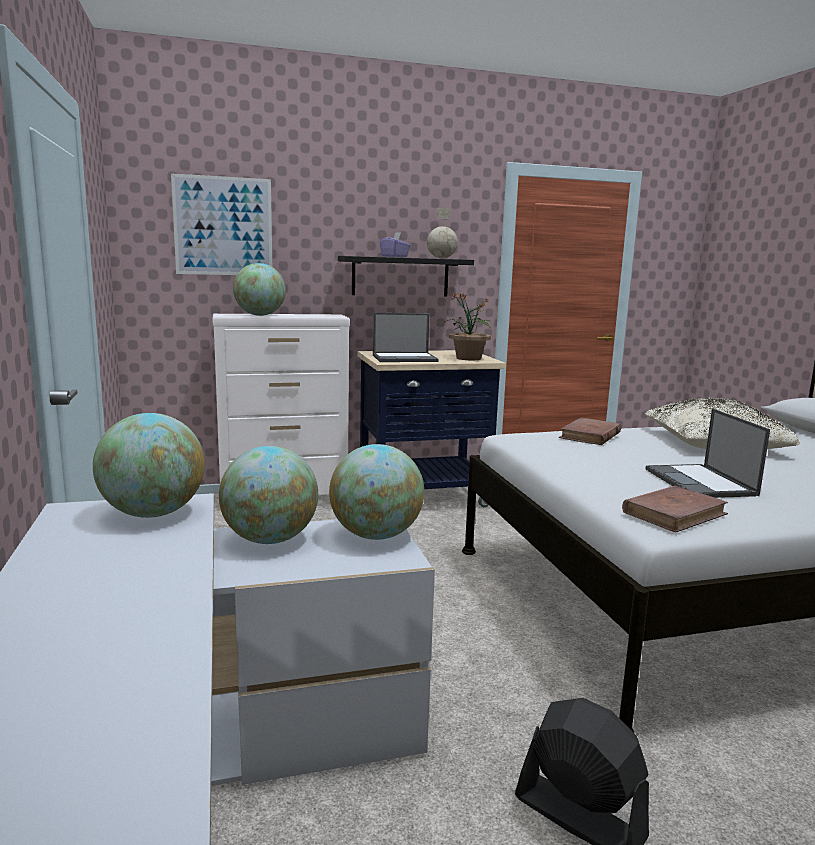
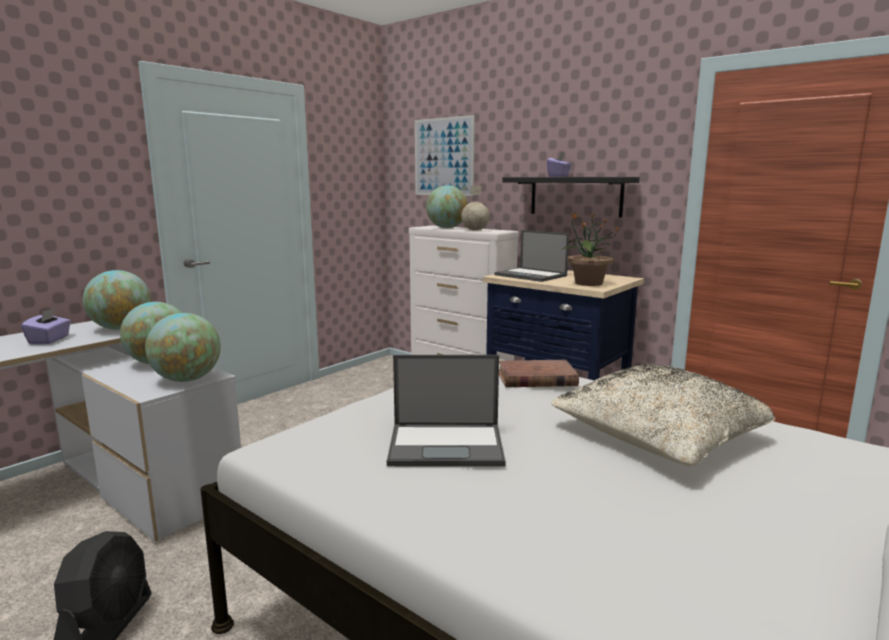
camera: 55 degrees right, 0 degrees up
globe [427,208,458,258] -> globe moved to [461,186,490,231]
brown book [622,485,728,533] -> none
laptop [645,408,770,498] -> laptop turned 135 degrees counterclockwise [387,355,506,467]
none -> purple tissue box [21,308,71,344]

